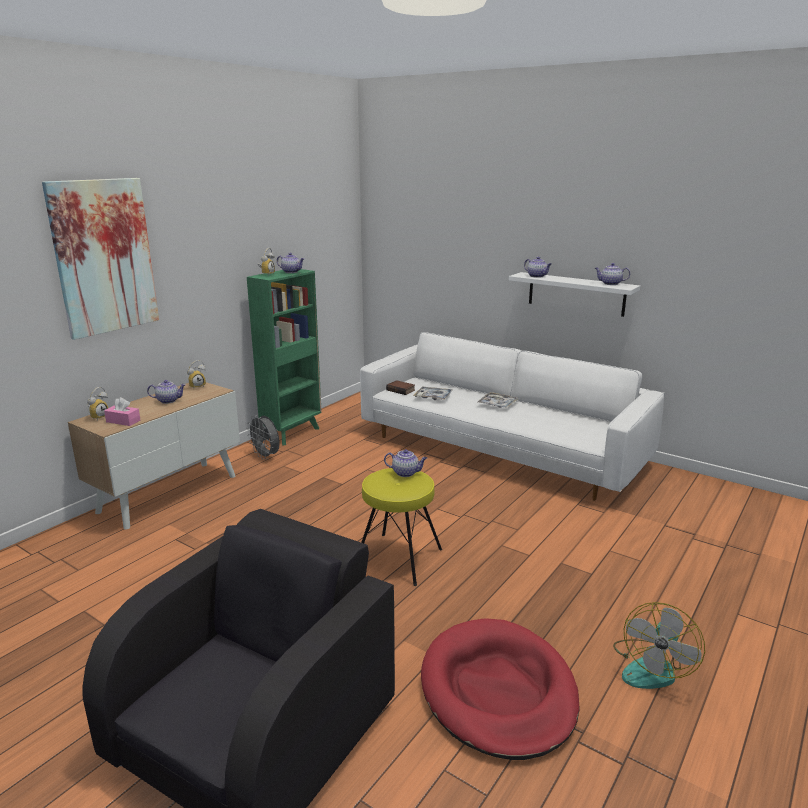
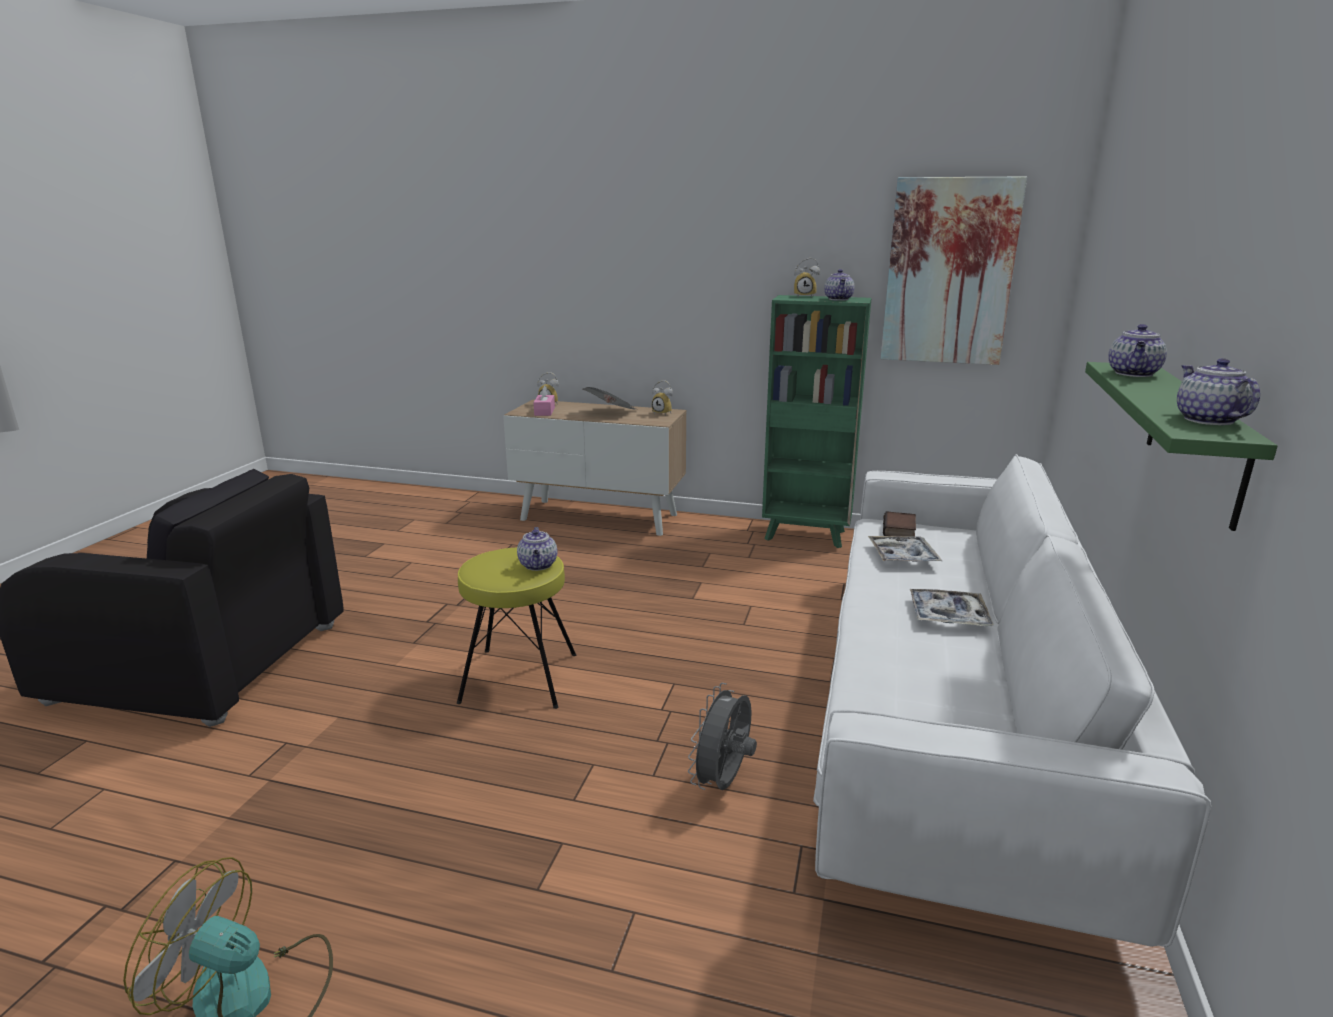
camera: 70 degrees right, 0 degrees up
picture [42,178,159,340] -> picture moved to [881,176,1027,365]
teapot [147,380,186,404] -> newspaper [583,387,635,409]
grey fan [246,415,280,460] -> grey fan moved to [688,683,757,790]
red dog bed [421,618,580,760] -> none
white shelf [509,272,640,317] -> green shelf [1085,362,1278,531]

